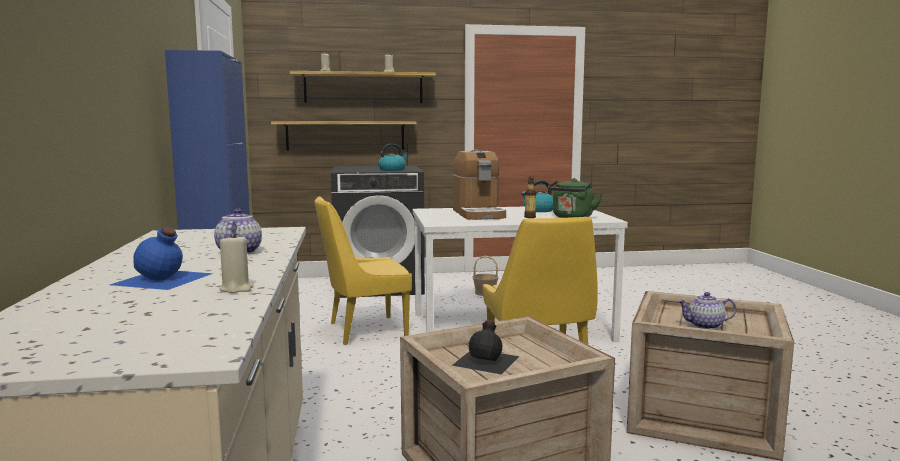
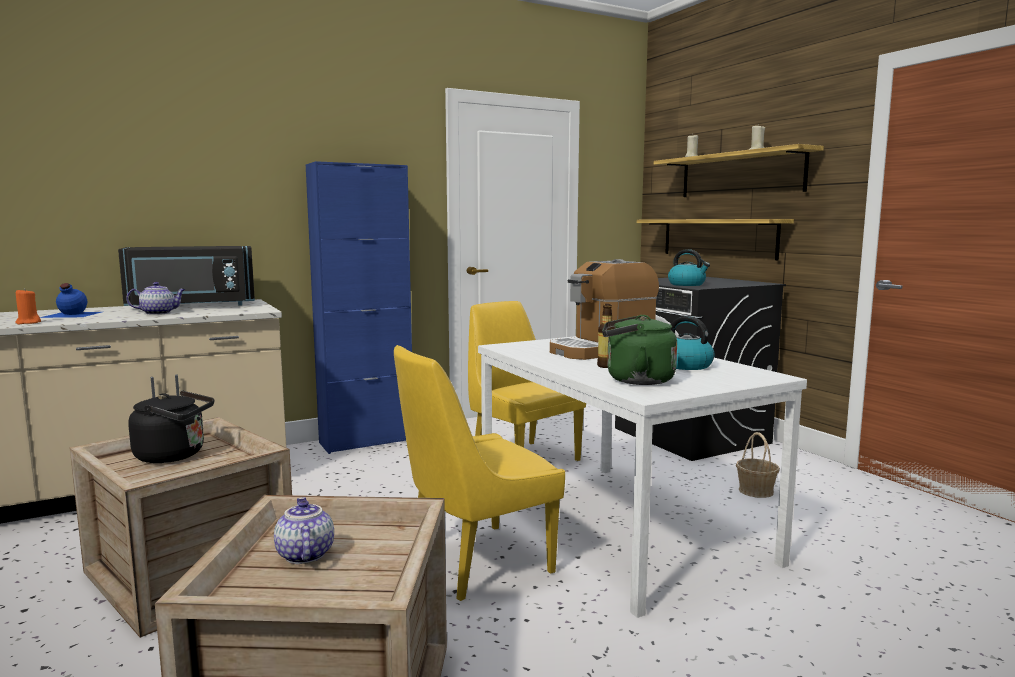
camera: 70 degrees right, 0 degrees up
beige candle [219,233,253,293] -> orange candle [15,288,41,325]
black bottle [452,320,520,374] -> black kettle [128,390,214,463]
none -> black microwave [118,246,255,306]

